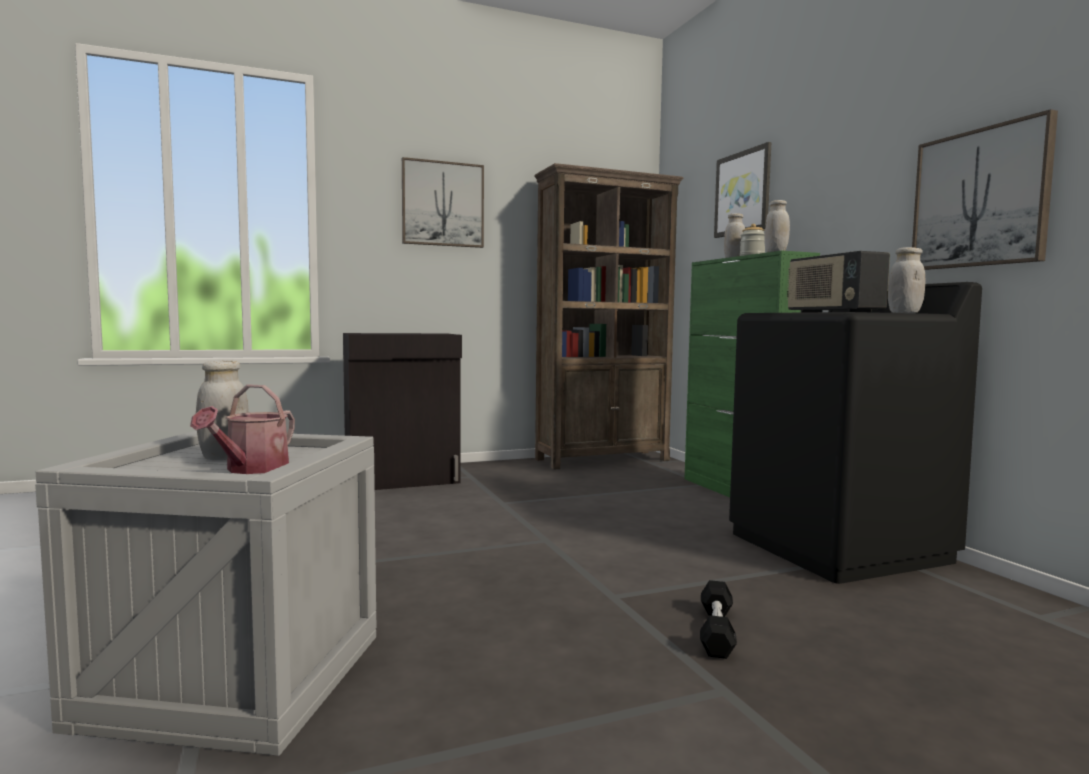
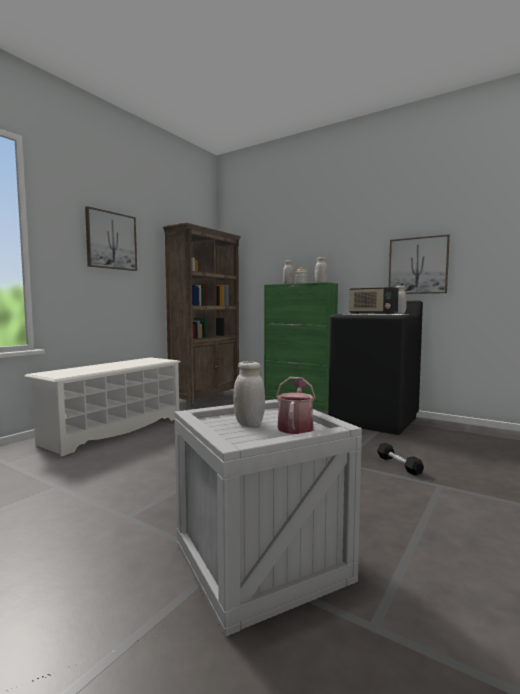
camera: 35 degrees left, 0 degrees up
watering can [190,384,295,474] -> watering can turned 150 degrees counterclockwise [276,377,316,434]
black cabinet [343,333,462,490] -> white shoe rack [24,357,180,457]
picture [714,142,771,238] -> none

